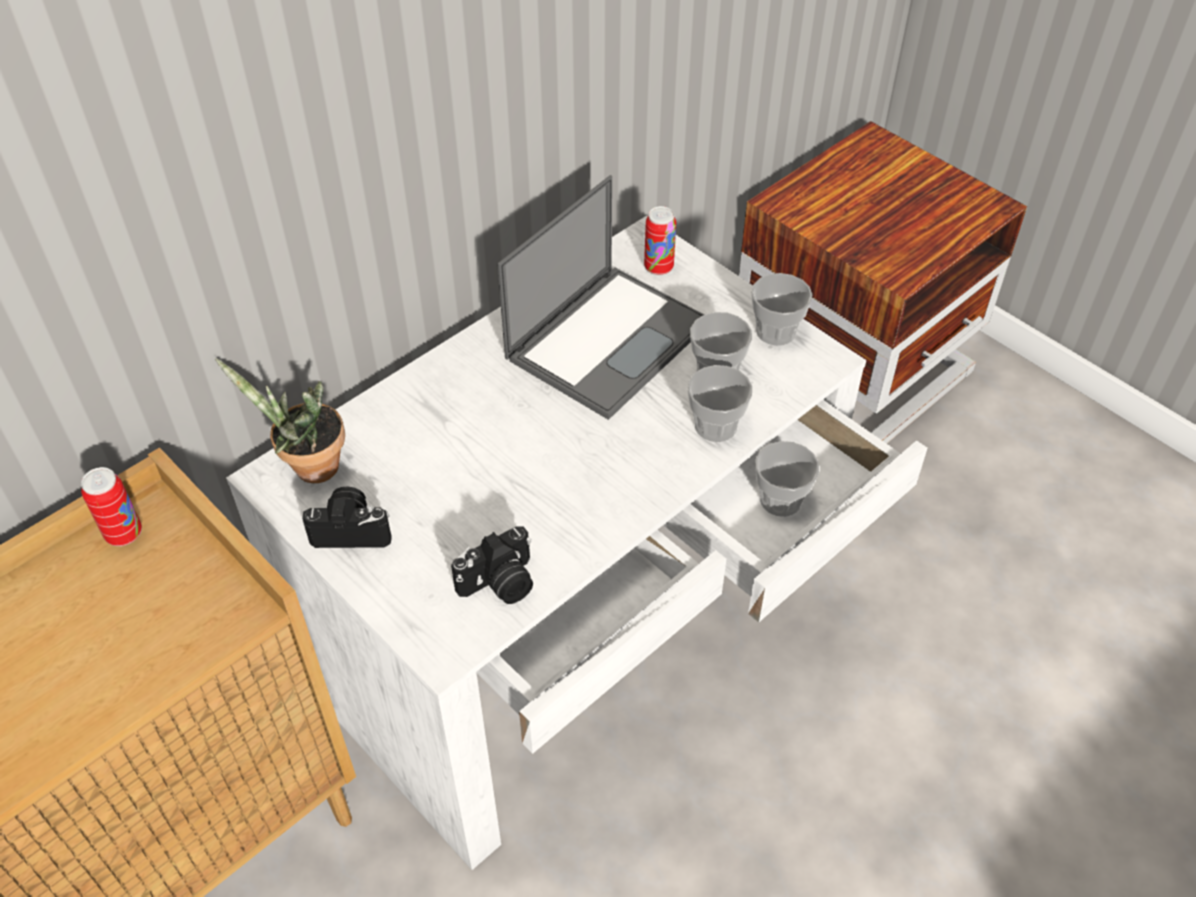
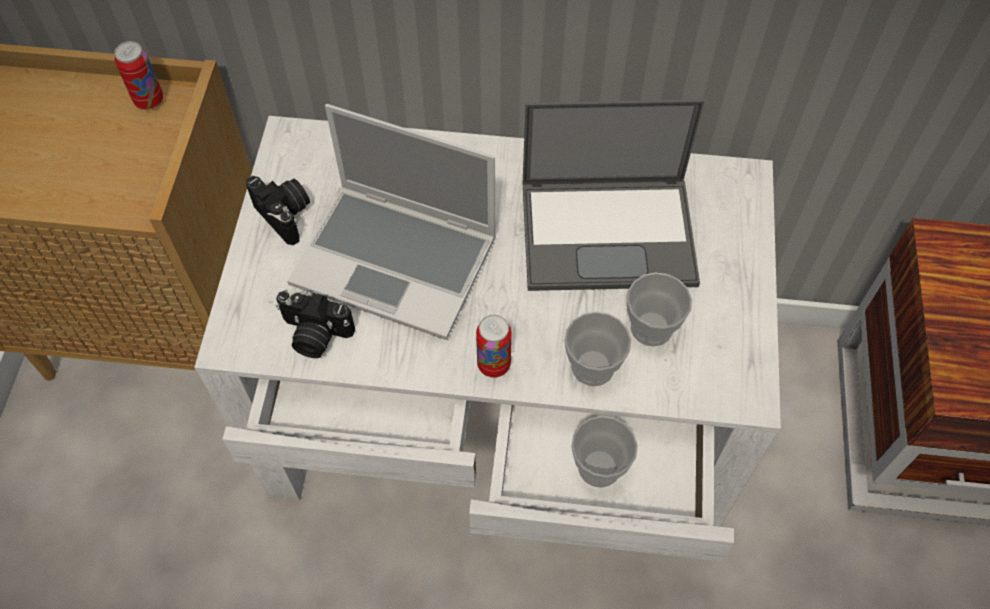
camera: 50 degrees right, 10 degrees up
potted plant [215,358,345,483] -> none
can [644,206,676,275] -> can moved to [476,315,512,378]
cup [751,273,813,346] -> none
none -> laptop [287,104,496,340]

